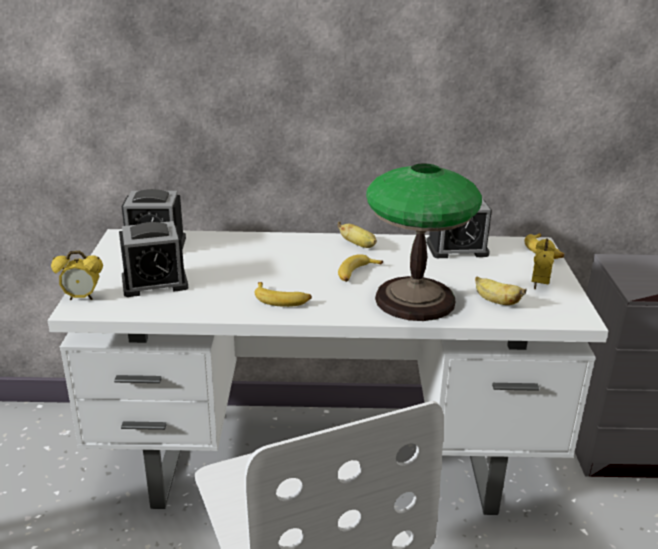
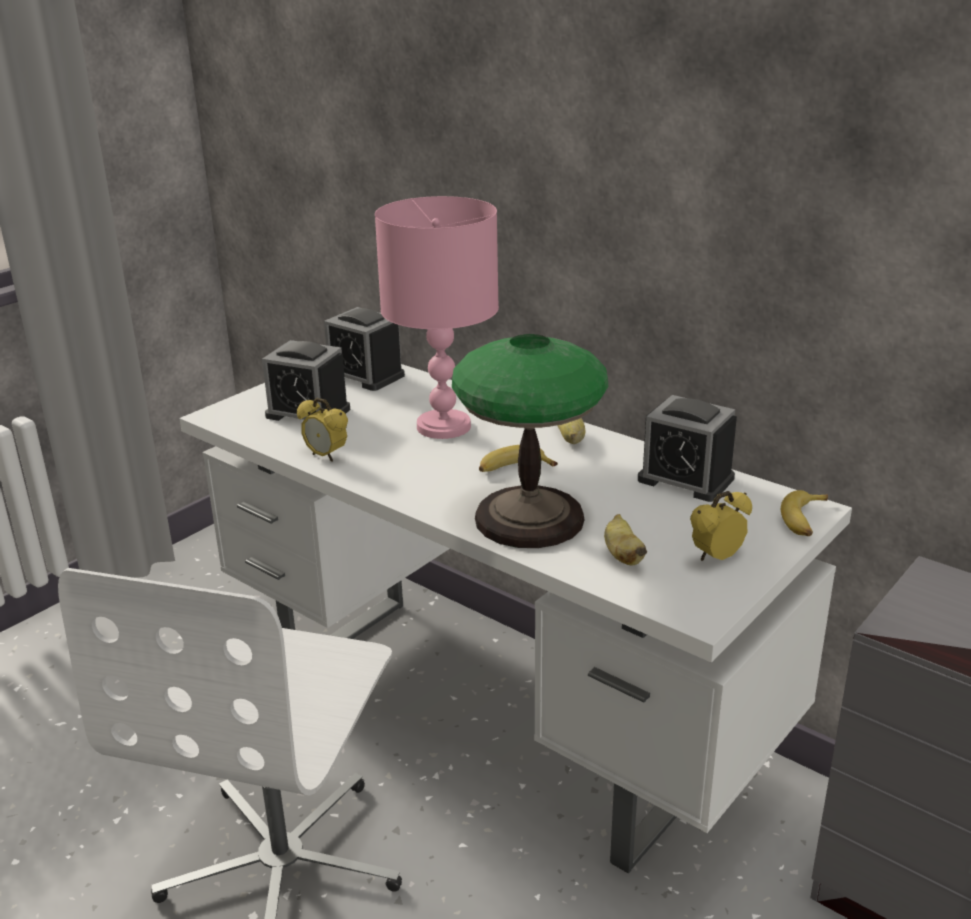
camera: 40 degrees right, 0 degrees up
alarm clock [51,251,103,300] -> alarm clock moved to [297,398,348,462]
banana [255,282,312,307] -> none
none -> pink table lamp [375,196,499,439]

